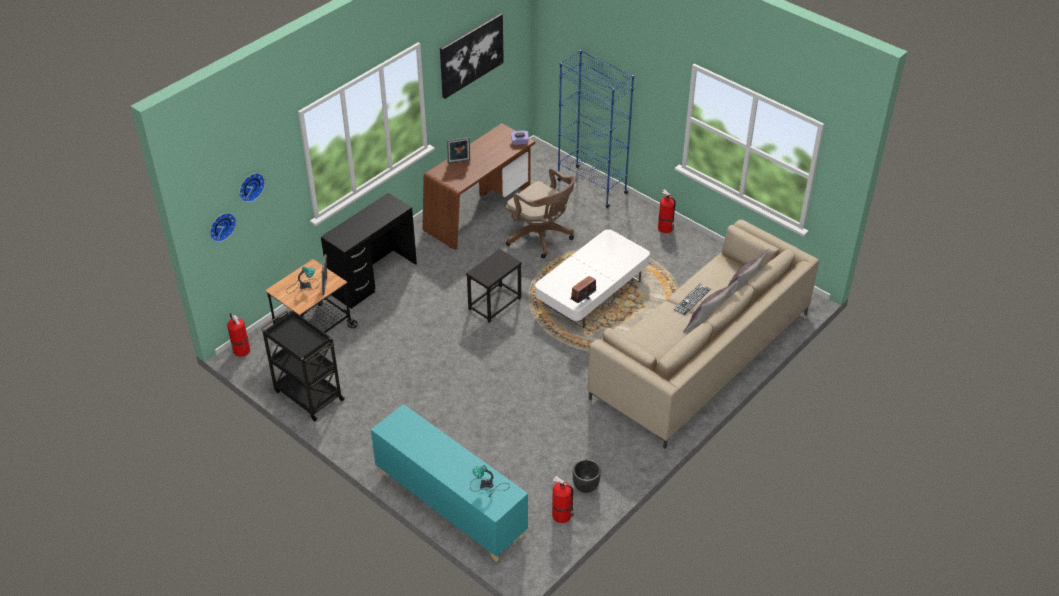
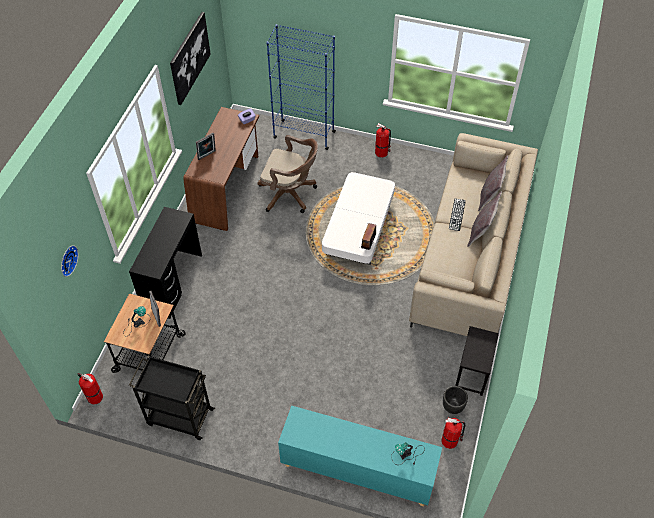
camera: 25 degrees left, 10 degrees up
wall clock [210,213,236,242] -> none
black side table [466,249,522,323] -> black side table moved to [455,326,499,396]

